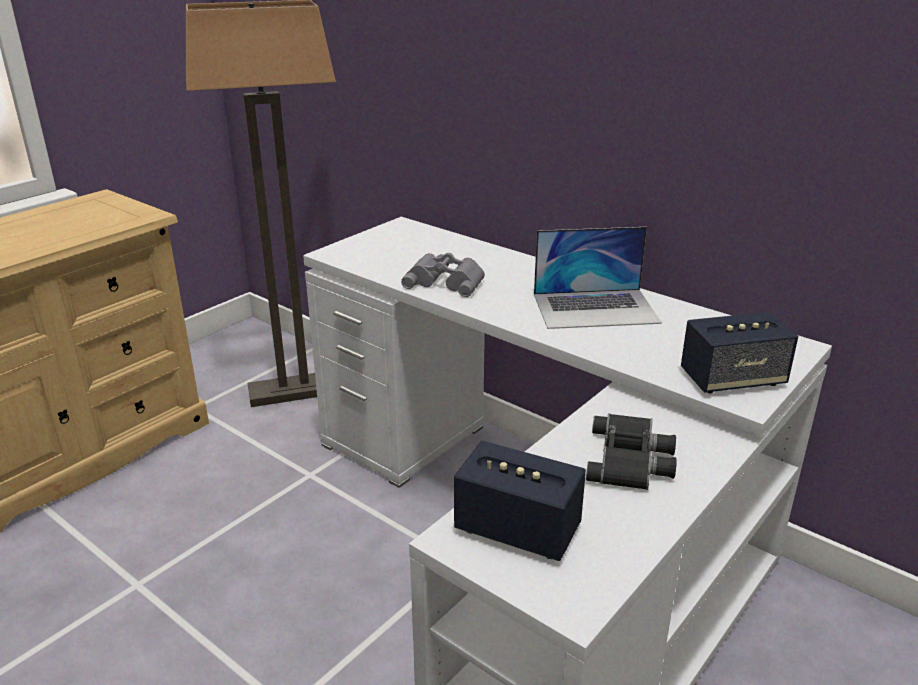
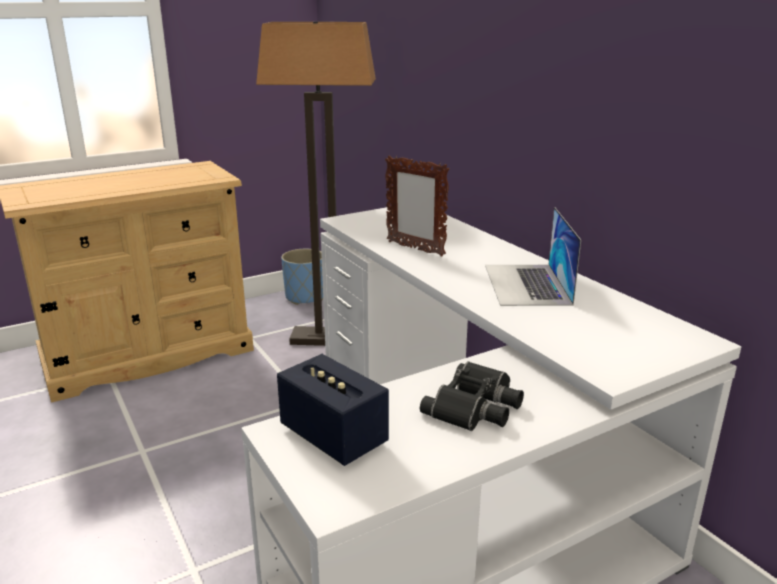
camera: 20 degrees right, 5 degrees down
grey binoculars [401,253,485,297] -> picture frame [385,155,449,257]
laptop [534,227,662,329] -> laptop turned 75 degrees clockwise [485,207,581,306]
speaker [681,312,798,393] -> none
none -> blue planter [281,249,323,305]

